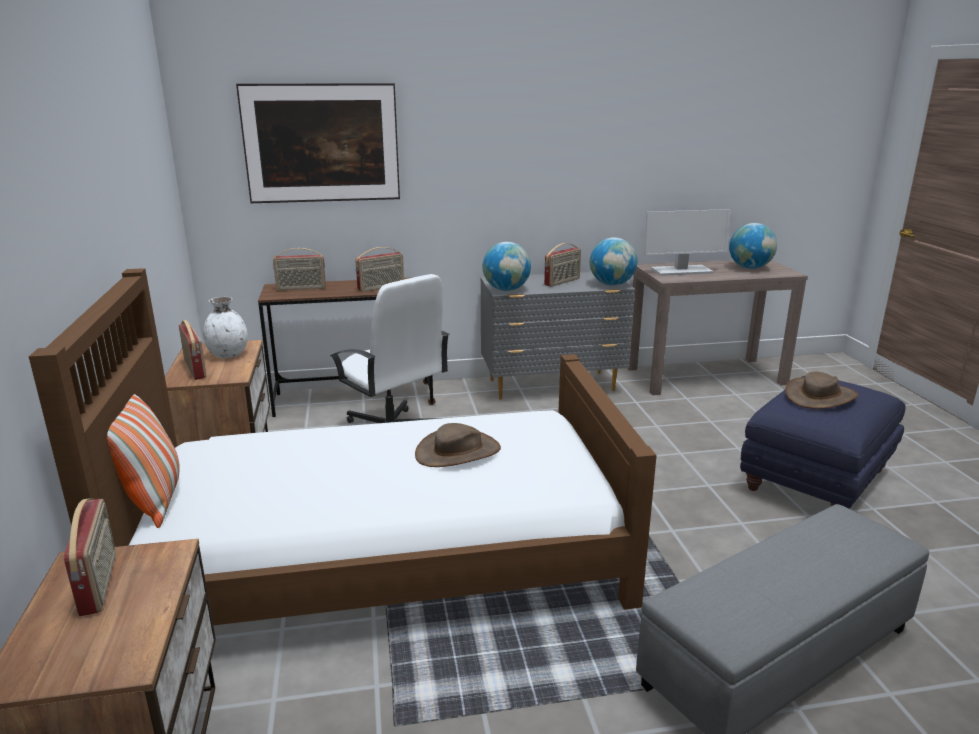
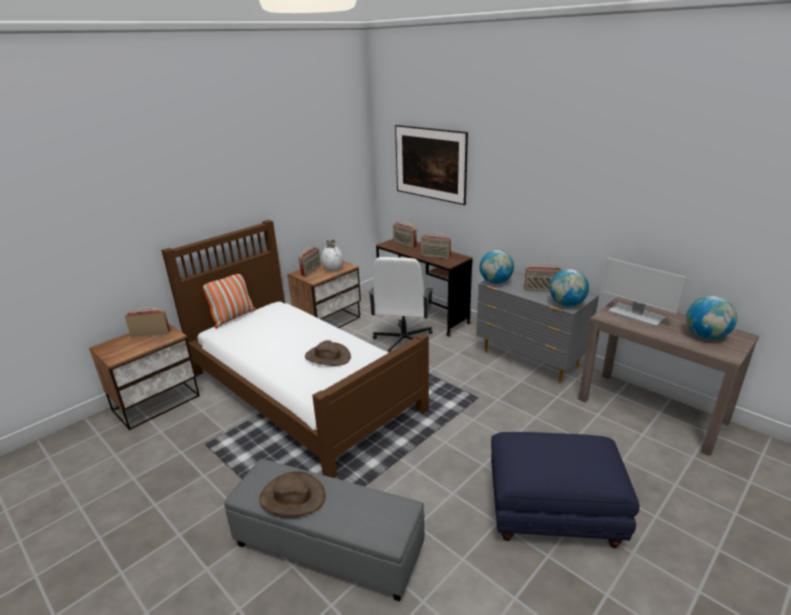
camera: 55 degrees right, 5 degrees up
radio [64,498,116,616] -> radio turned 135 degrees counterclockwise [125,307,170,338]
brown hat [785,372,858,409] -> brown hat moved to [259,471,325,516]

